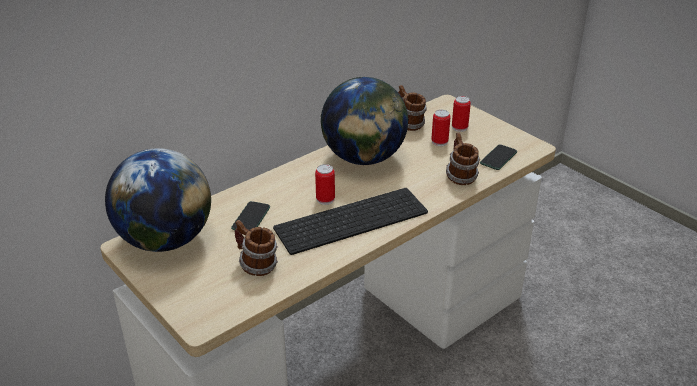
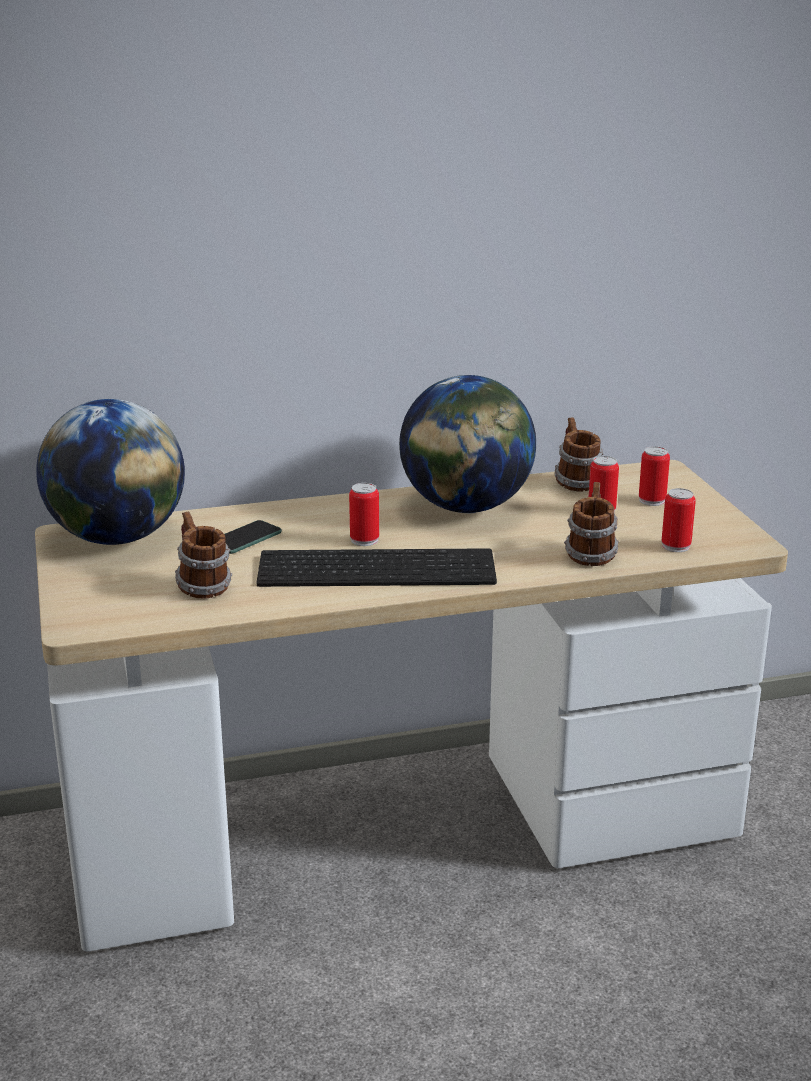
camera: 25 degrees right, 10 degrees down
phone [480,144,517,170] -> can [662,488,696,552]

